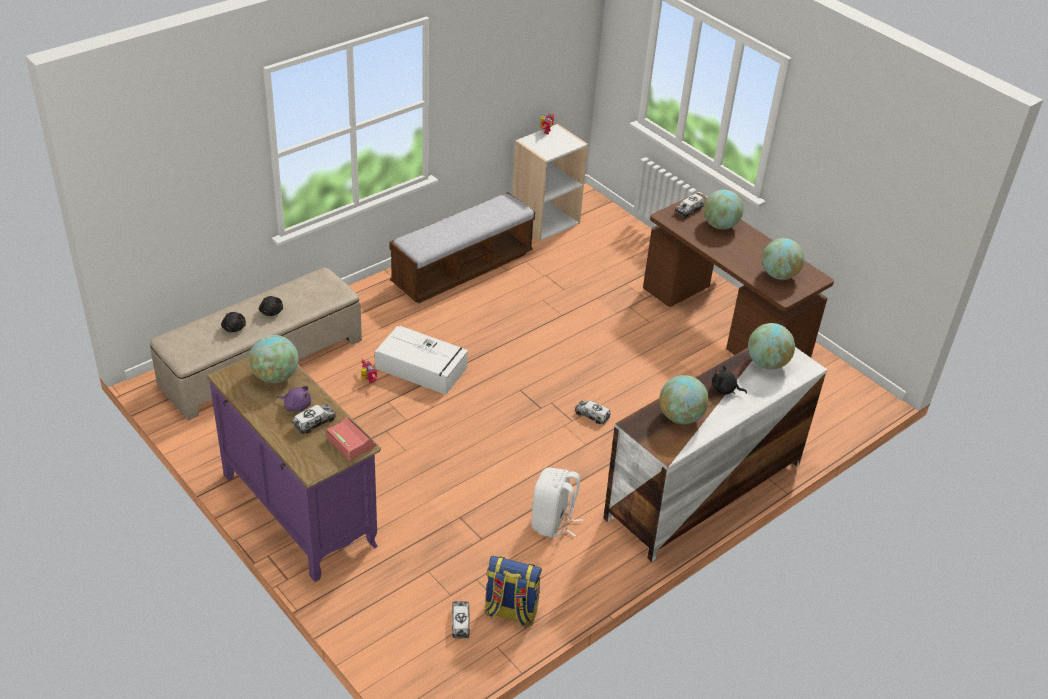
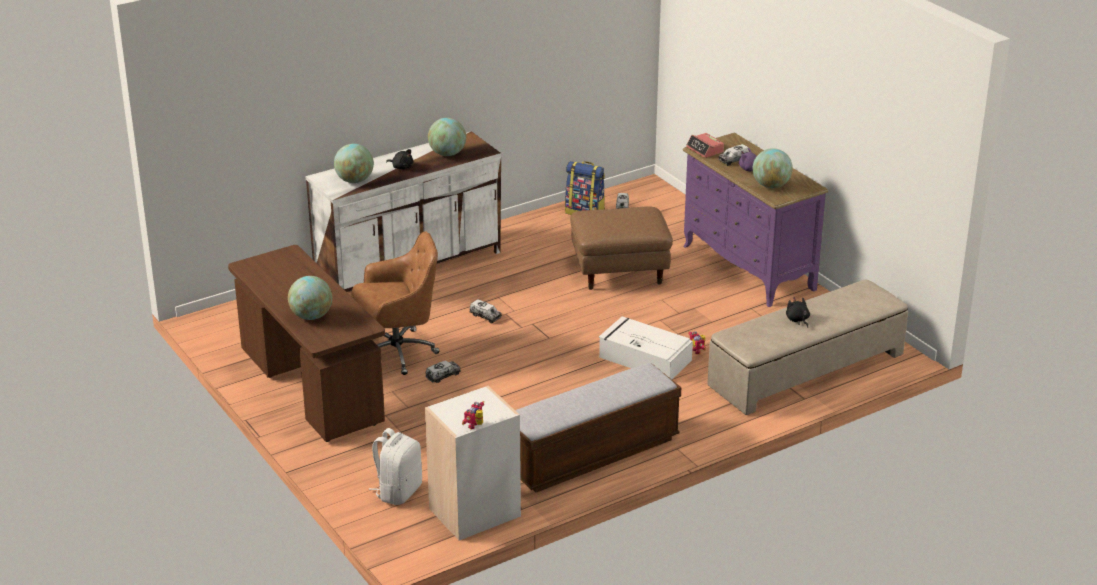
camera: 170 degrees left, 10 degrees down
black plush toy [221,312,246,332] -> none
white backpack [531,467,583,538] -> white backpack moved to [369,428,422,505]
toy truck [674,194,704,219] -> toy truck moved to [425,360,461,383]
globe [762,238,804,280] -> none
none -> brown office chair [352,231,439,375]
none -> brown ottoman [570,207,673,290]

